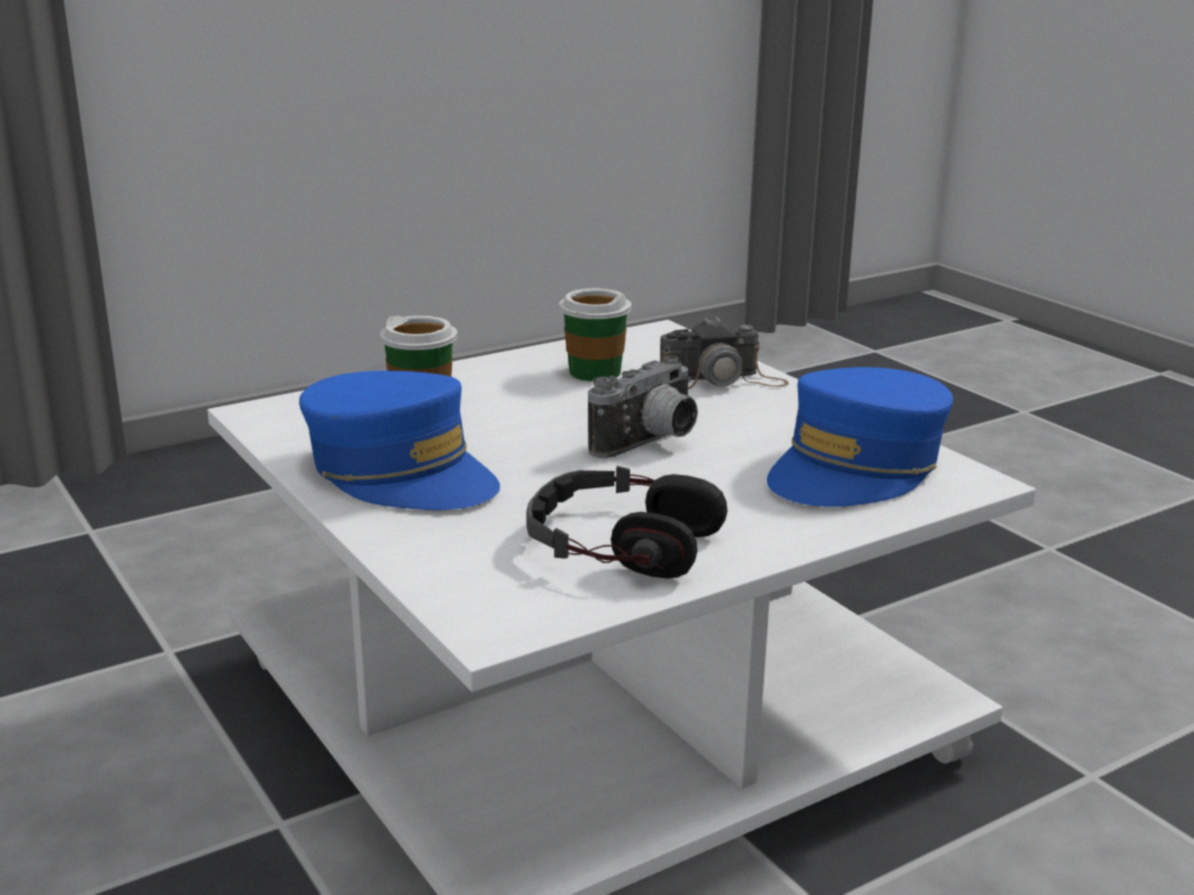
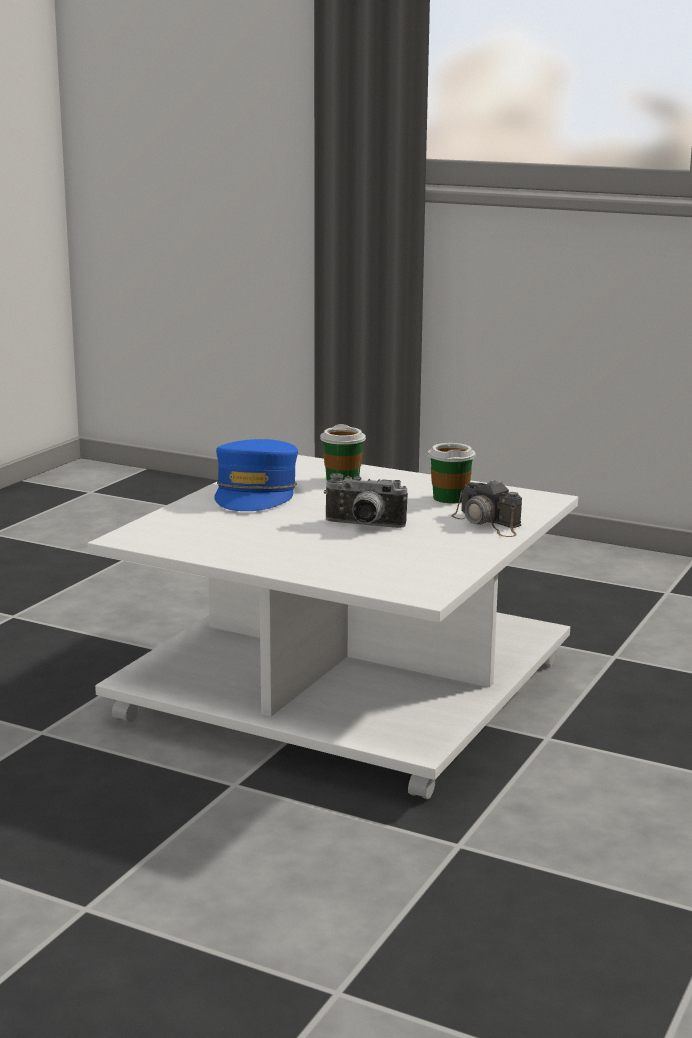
camera: 60 degrees right, 5 degrees down
headphones [526,466,727,579] -> none
blue cap [767,367,953,507] -> none

